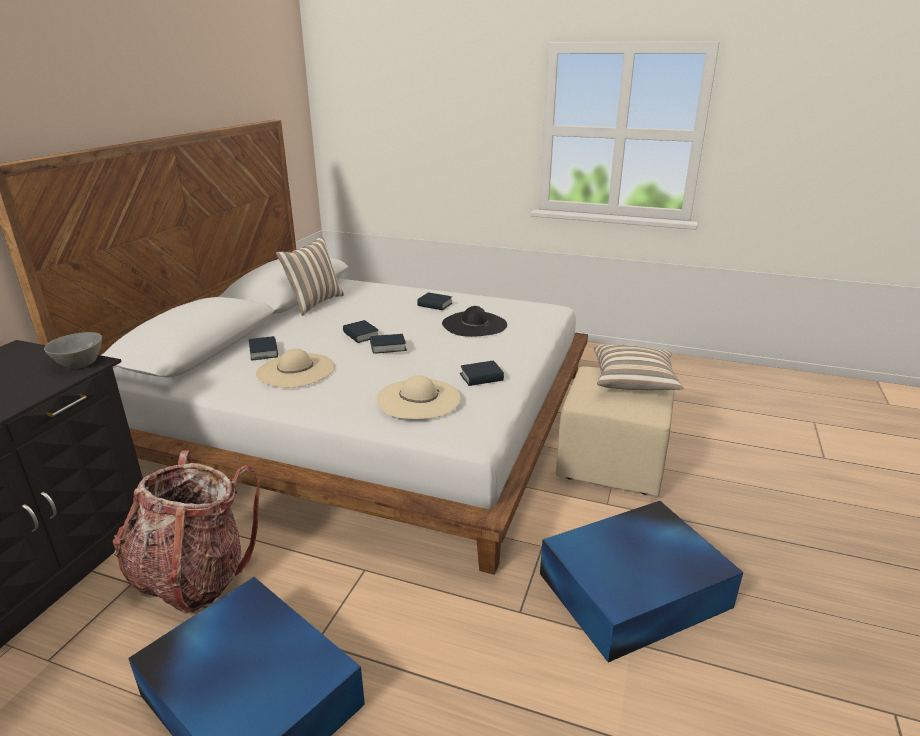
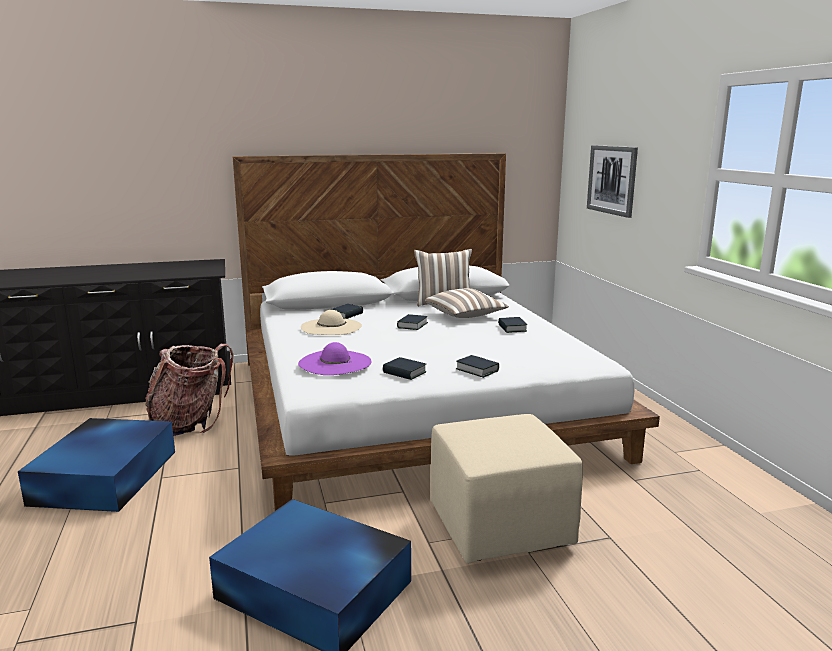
camera: 55 degrees right, 10 degrees down
grey bowl [44,332,102,369] -> none
book [370,334,407,354] -> book moved to [456,355,499,378]
beige hat [377,375,461,419] -> purple hat [298,342,372,375]
black hat [442,306,507,337] -> none
pillow [594,345,683,390] -> pillow moved to [425,288,509,318]
none -> picture [587,145,638,218]

